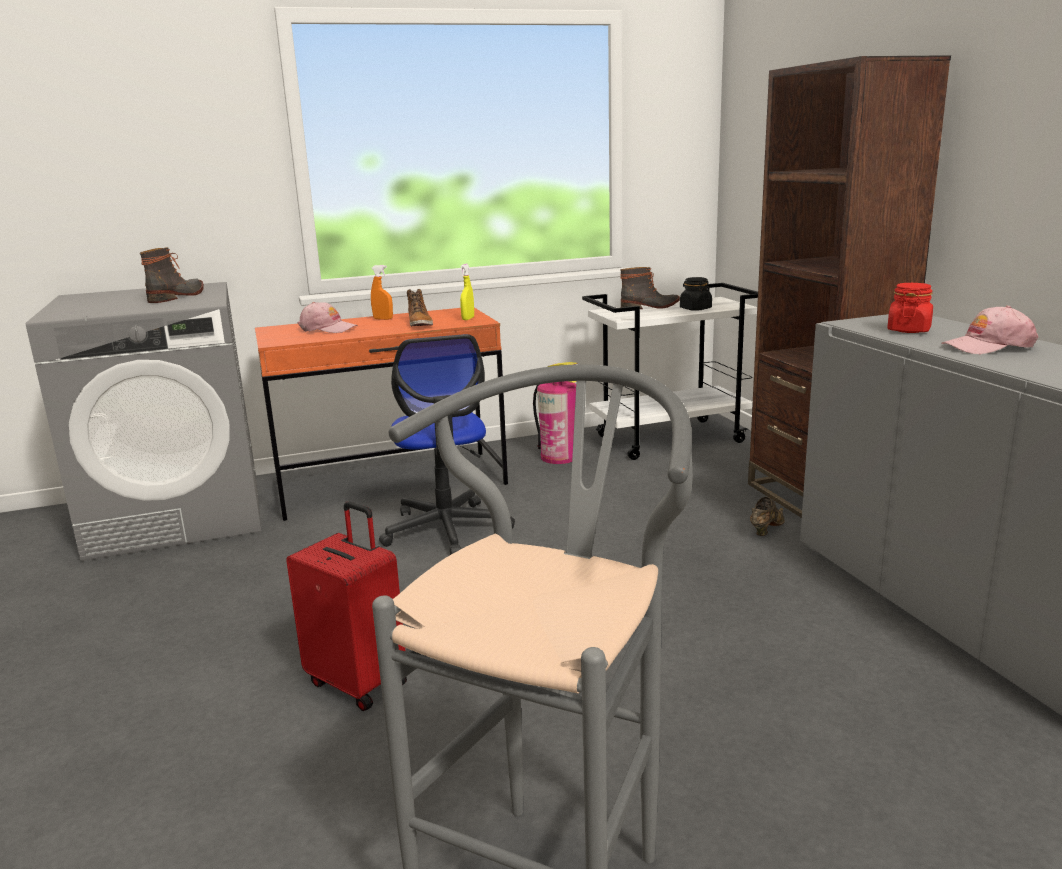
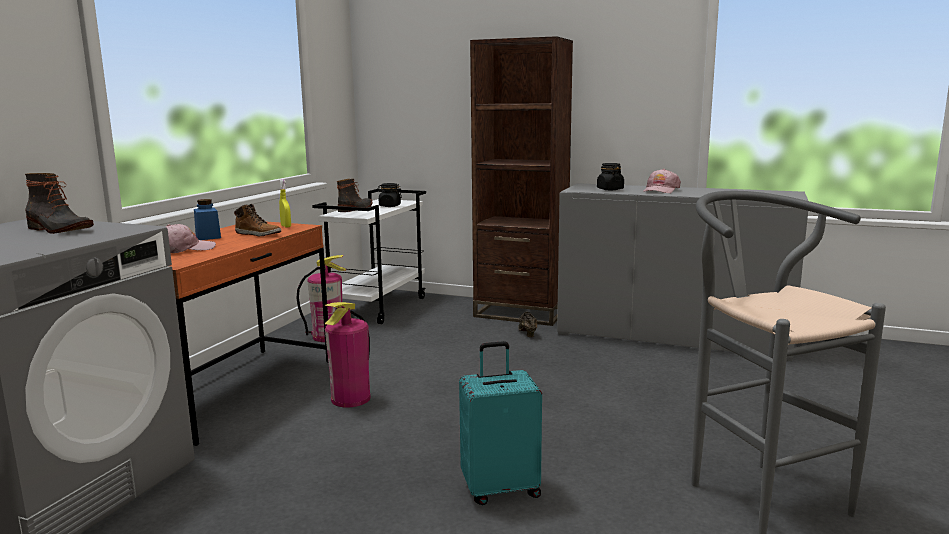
camera: 50 degrees left, 5 degrees down
boot [140,247,204,303] -> boot turned 150 degrees clockwise [25,173,94,234]
red suitcase [286,501,407,711] -> turquoise suitcase [459,341,542,505]
orange spray bottle [371,265,393,320] -> blue jar [194,199,221,240]
office chair [379,334,515,555] -> fire extinguisher [325,302,371,407]
red jar [887,283,933,333] -> black jar [597,163,624,190]

